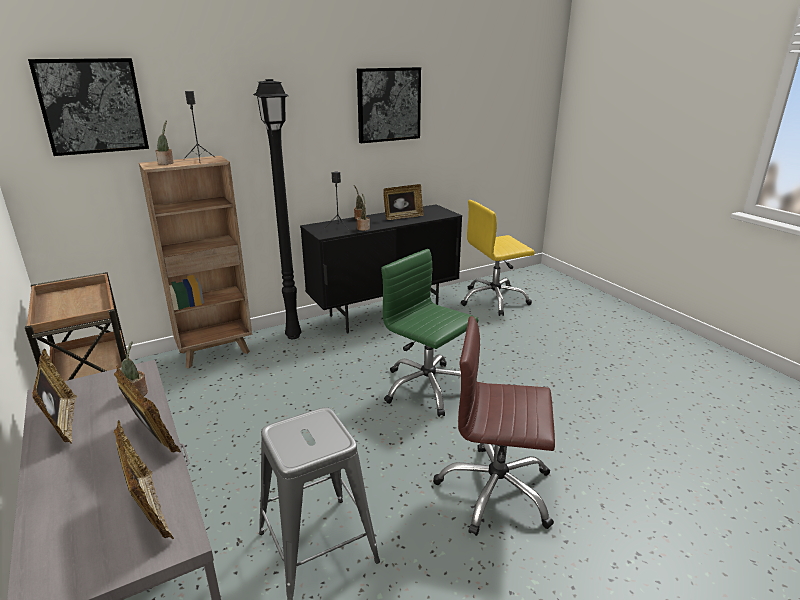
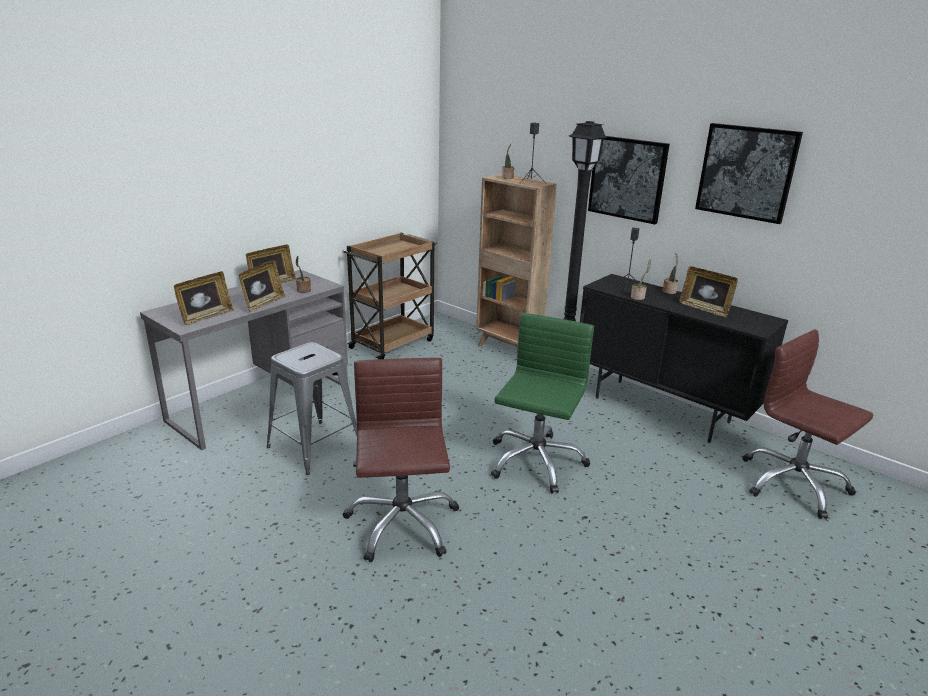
camera: 70 degrees right, 0 degrees up
picture [28,58,149,156] -> picture moved to [588,136,669,225]
yellow office chair [461,200,535,316] -> brown office chair [742,329,873,519]

